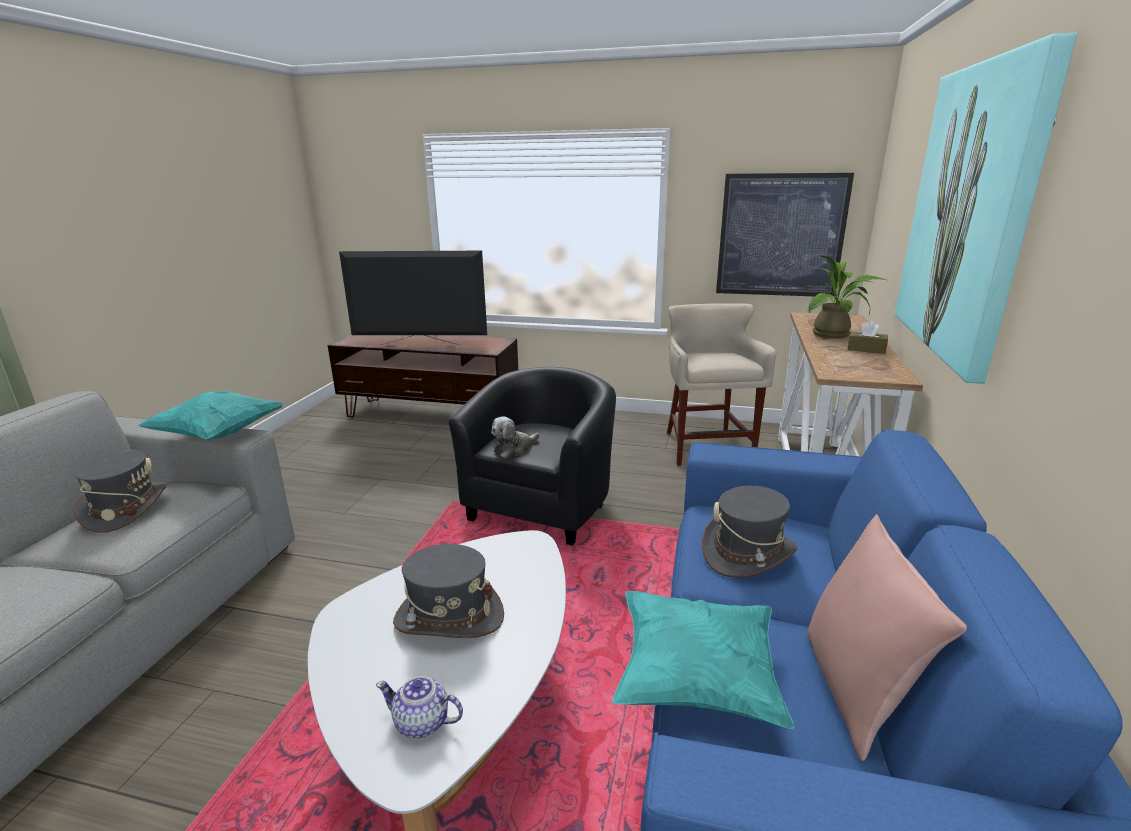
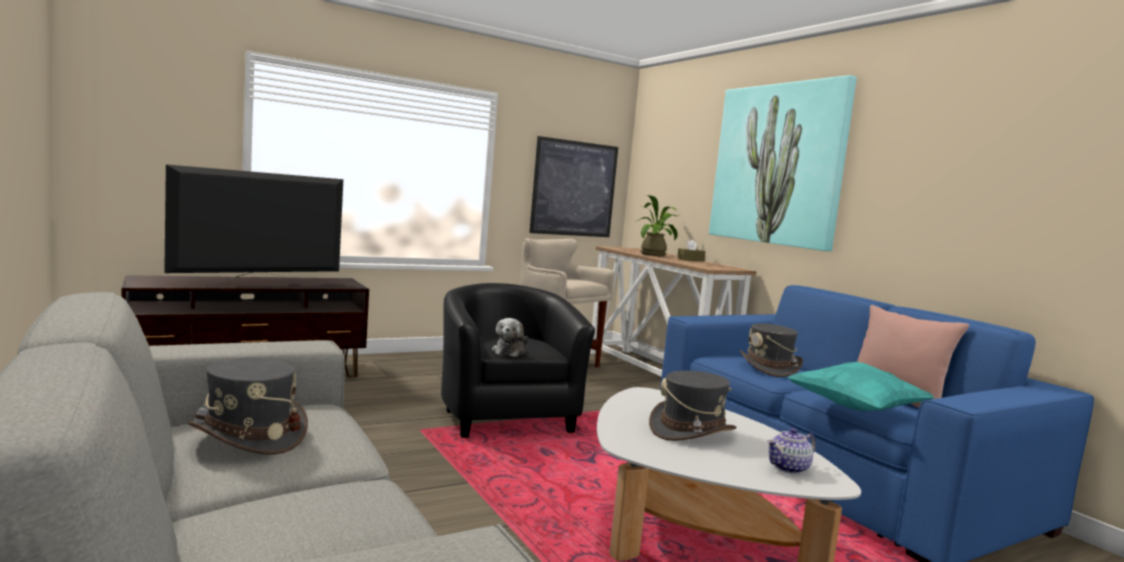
camera: 45 degrees left, 15 degrees down
turquoise pillow [138,391,284,441] -> none

